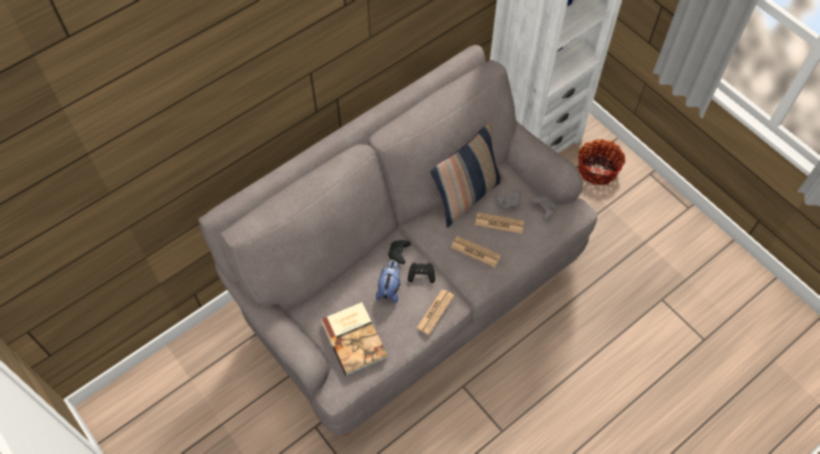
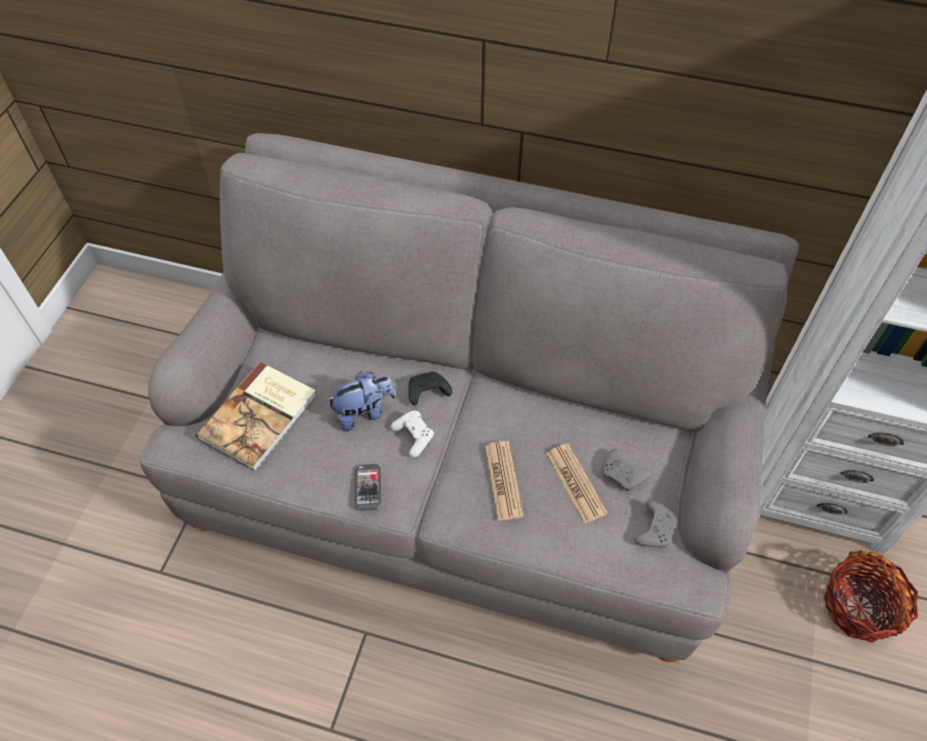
camera: 55 degrees right, 5 degrees down
black game controller [408,262,435,283] -> white game controller [391,411,434,458]
newspaper [417,289,454,335] -> phone [355,464,381,511]
pillow [430,123,504,227] -> none

